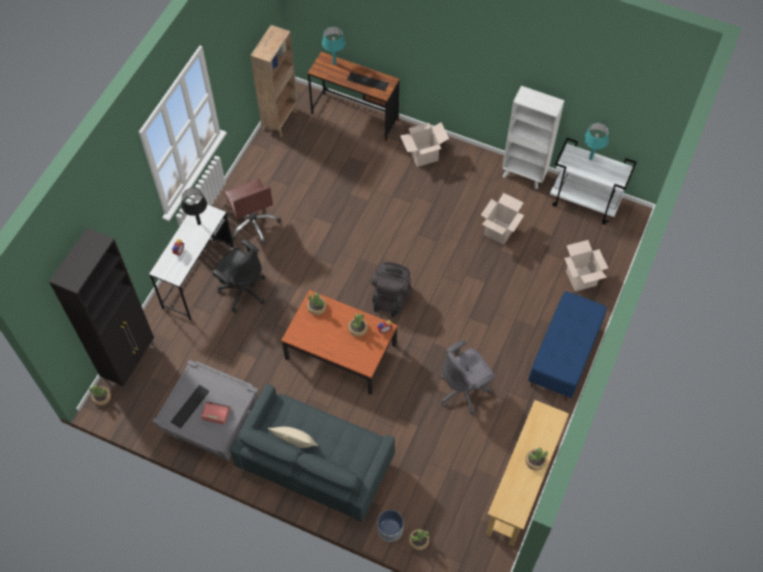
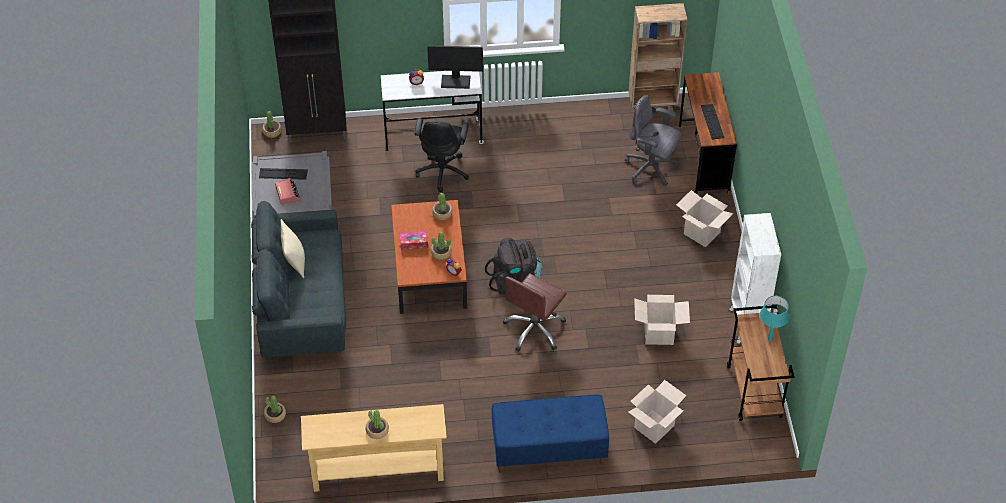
camera: 60 degrees right, 10 degrees down
black table lamp [182,188,207,225] -> monitor [427,45,483,89]
brown office chair [224,179,281,245] -> brown office chair moved to [503,273,567,351]
turquoise table lamp [322,26,345,65] -> none
planter [377,510,404,542] -> none
grey office chair [440,340,495,415] -> grey office chair moved to [625,95,681,186]
white cart [550,138,637,225] -> brown cart [727,305,794,421]
none -> tissue box [400,231,428,250]

